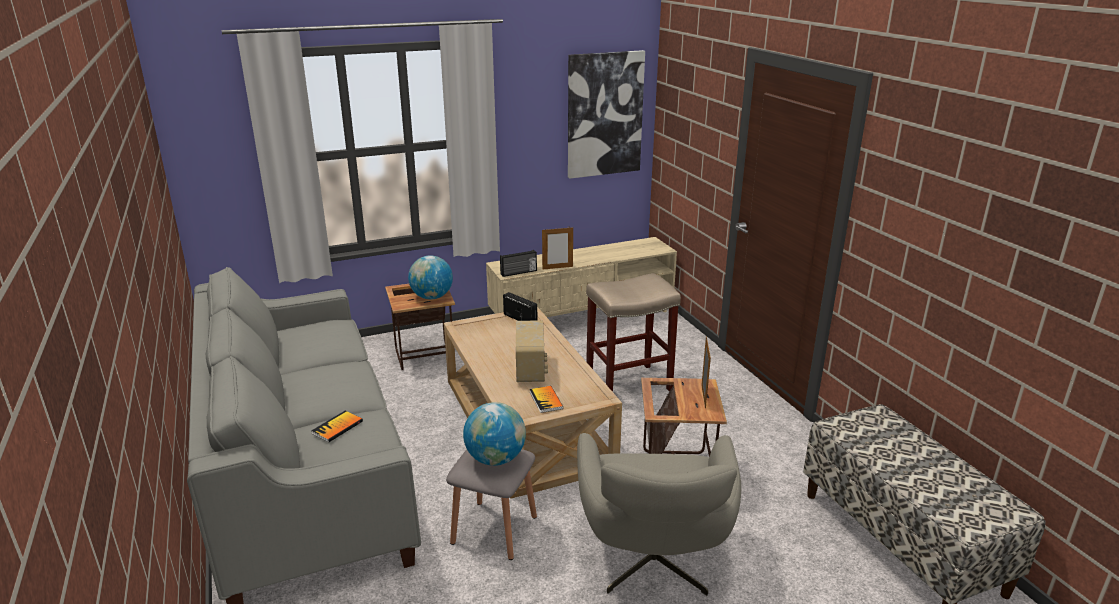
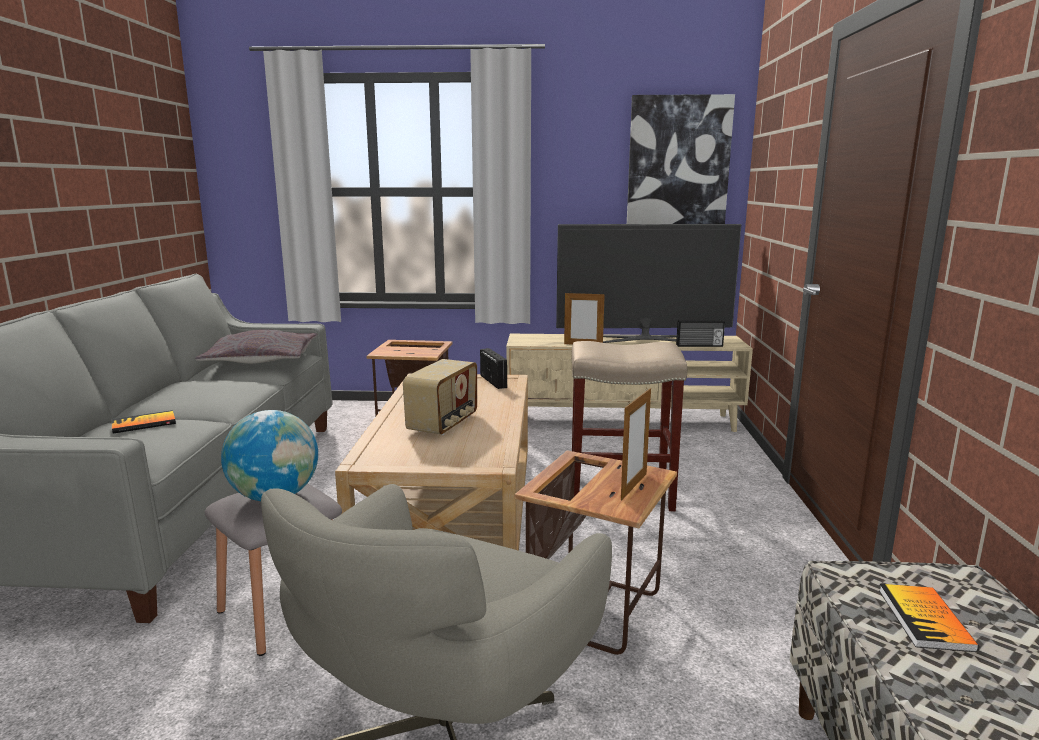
camera: 25 degrees right, 10 degrees down
globe [408,255,453,299] -> none
radio [500,250,537,277] -> radio moved to [676,320,725,347]
book [530,386,563,413] -> book moved to [879,584,979,652]
none -> grey pillow [195,329,318,364]
none -> television [556,224,741,343]

